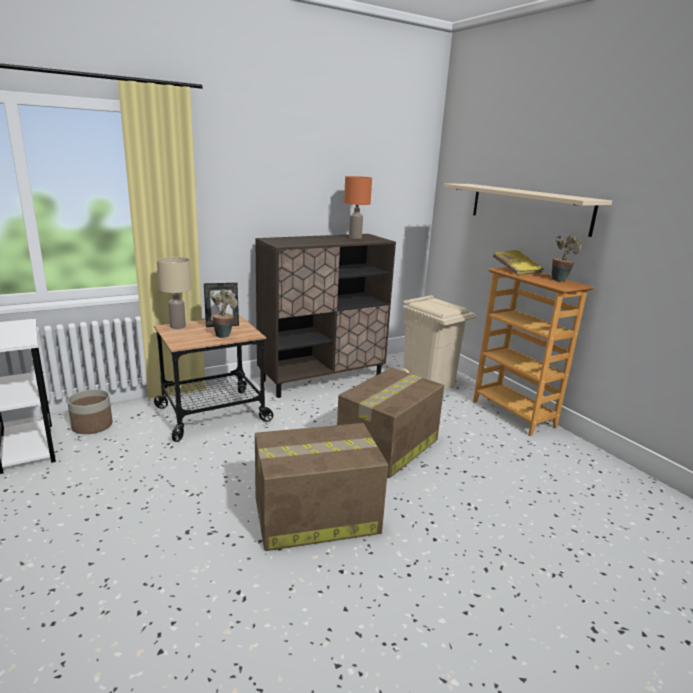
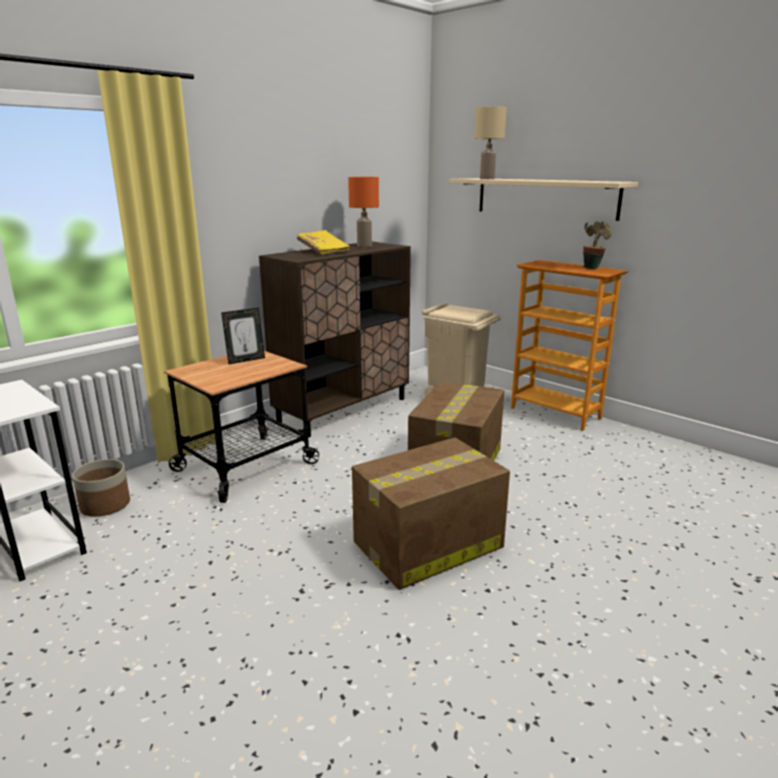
camera: 15 degrees left, 0 degrees up
beige table lamp [157,257,191,329] -> beige table lamp moved to [475,106,507,179]
potted plant [210,289,238,338] -> none
yellow book [493,250,544,275] -> yellow book moved to [297,230,351,255]

